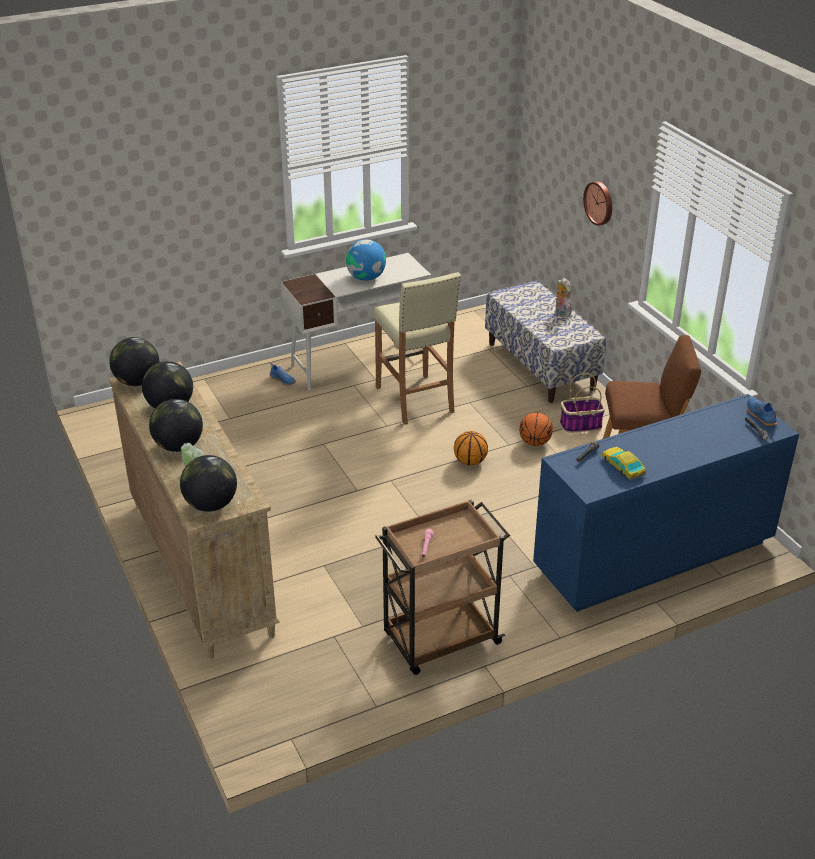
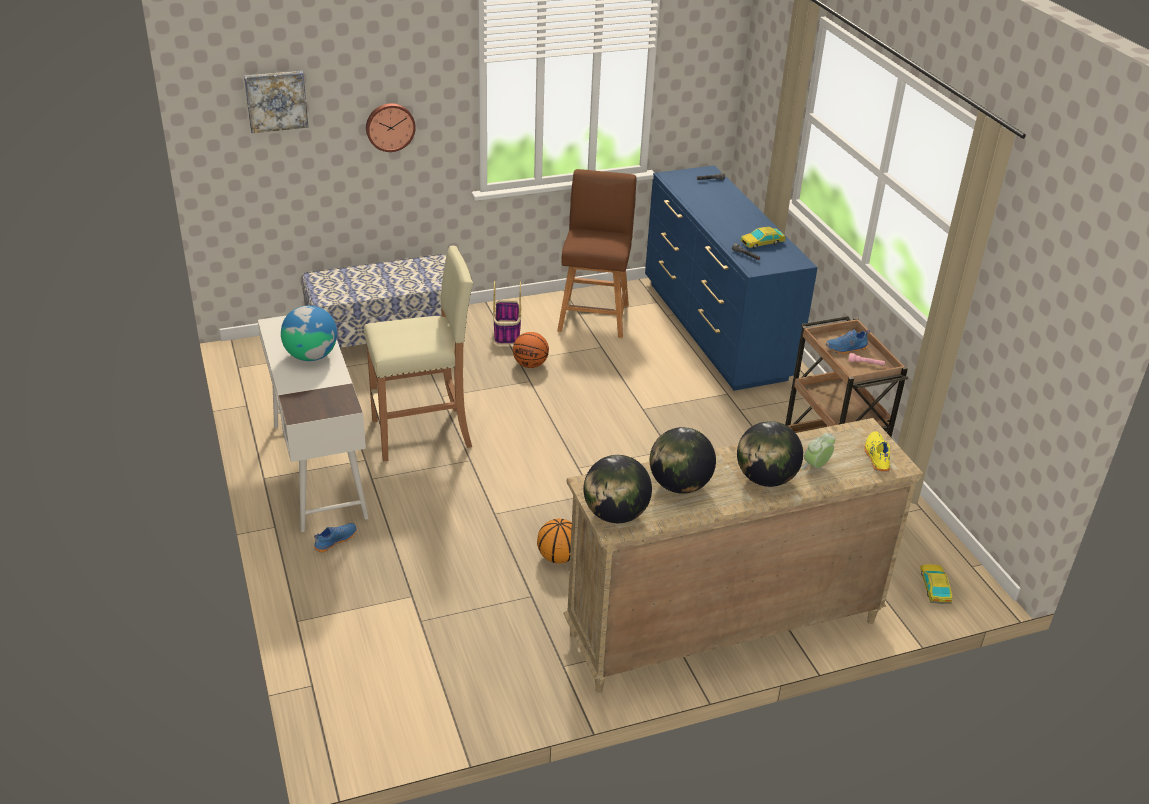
camera: 85 degrees left, 0 degrees up
globe [180,455,237,512] -> yellow shoe [864,431,890,472]
basketball [454,431,488,466] -> basketball moved to [537,519,572,564]
plush toy [555,278,572,318] -> none
blue shoe [747,397,777,426] -> blue shoe moved to [826,330,870,354]
none -> picture [244,71,308,133]
none -> toy car [920,564,952,604]

